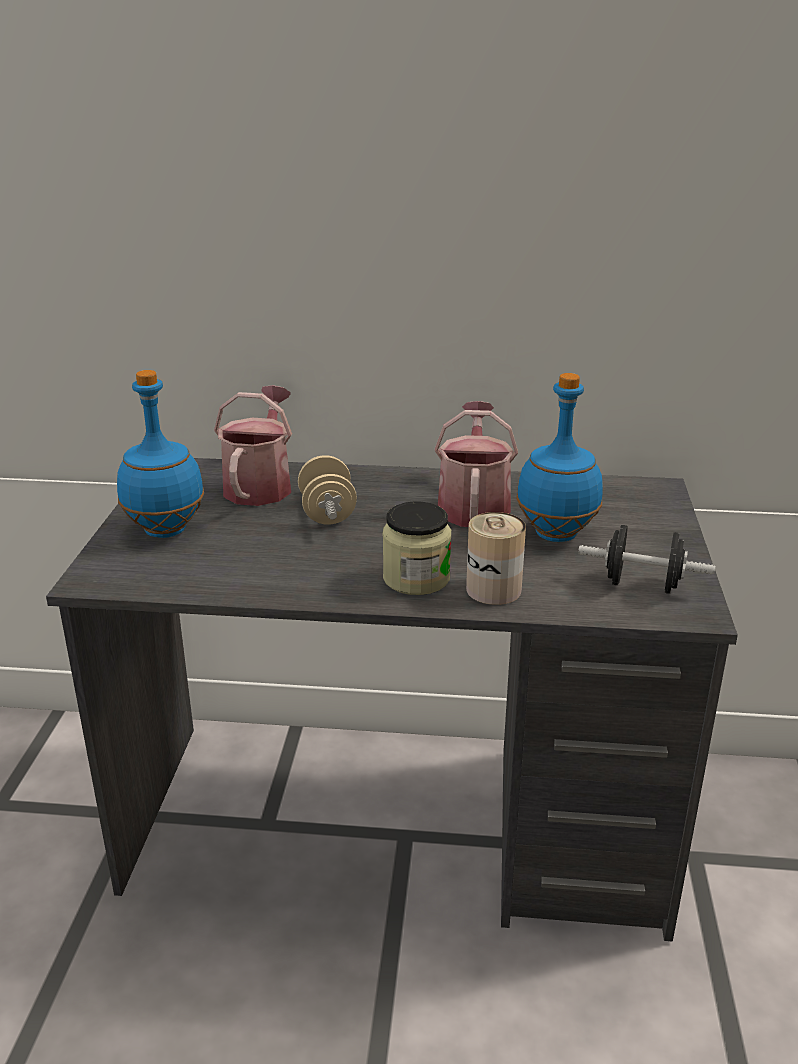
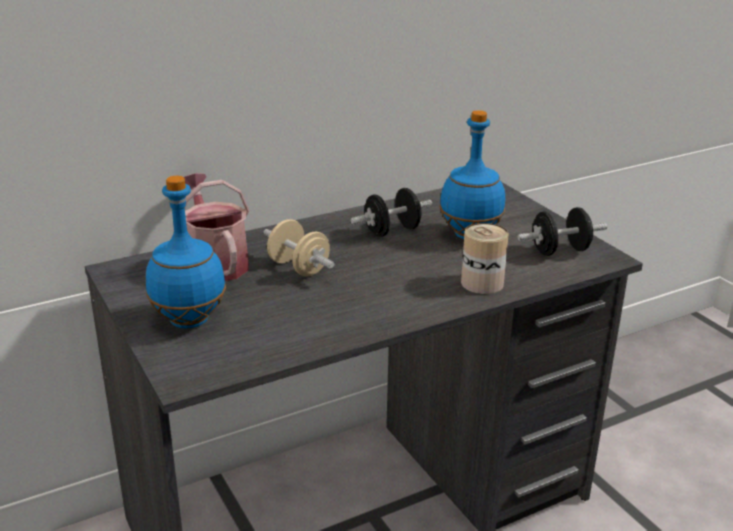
camera: 35 degrees left, 0 degrees up
jar [383,501,451,595] -> none
watering can [435,401,518,527] -> black dumbbell [350,188,432,237]

